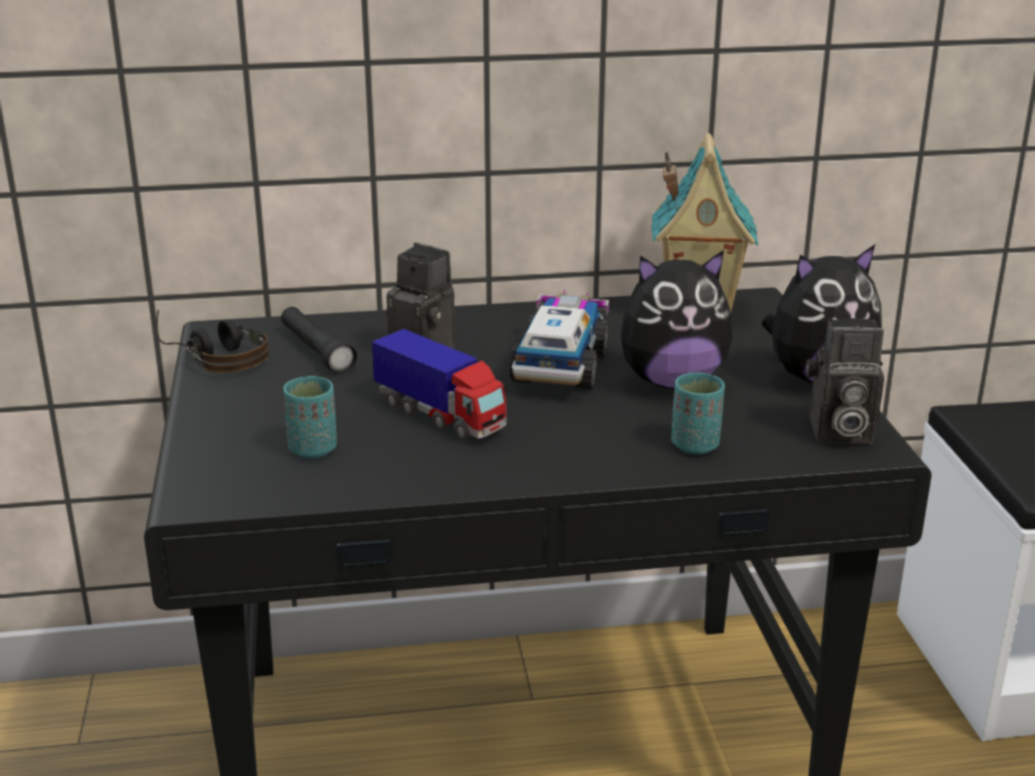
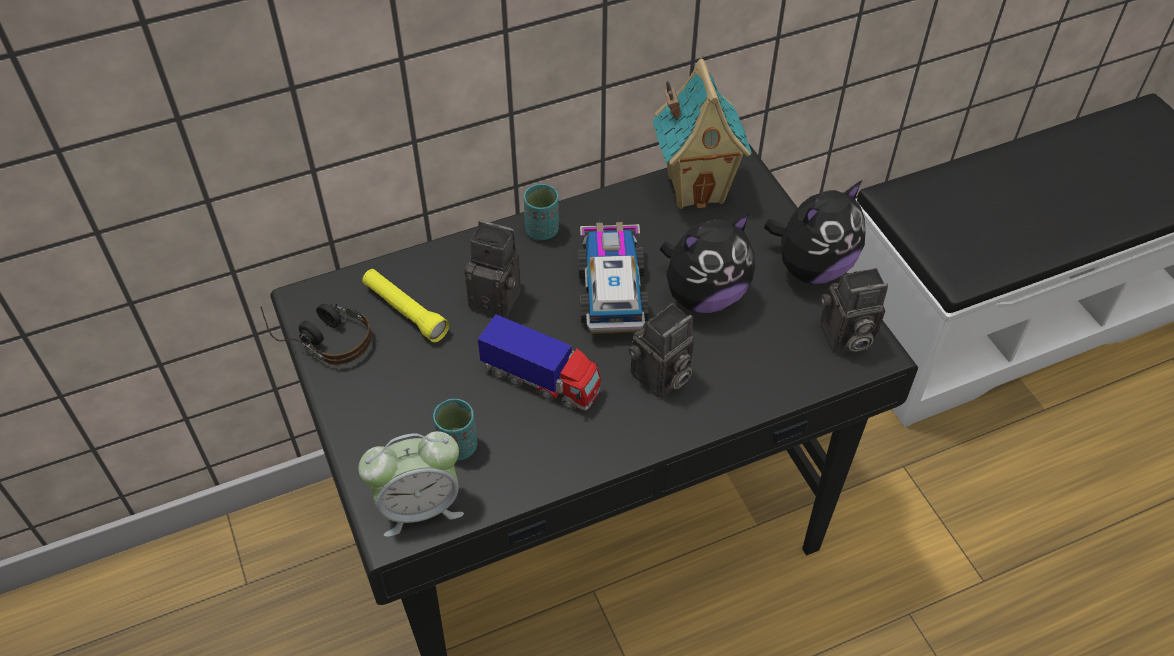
camera: 15 degrees left, 25 degrees up
black flashlight [281,307,357,374] -> yellow flashlight [362,269,449,342]
turquoise cup [671,373,725,454] -> turquoise cup moved to [523,184,559,240]
none -> alarm clock [358,431,464,537]
none -> camera [628,303,694,398]

